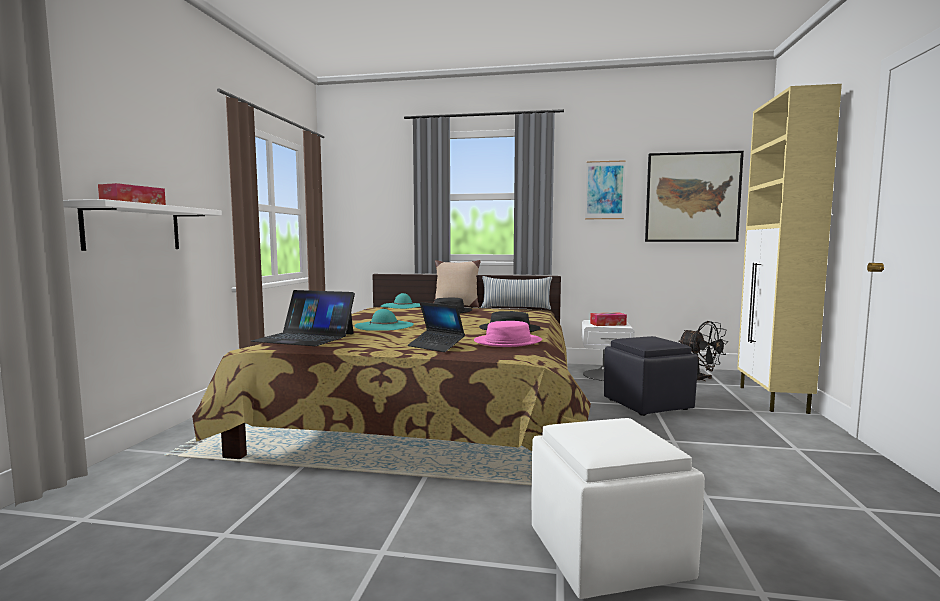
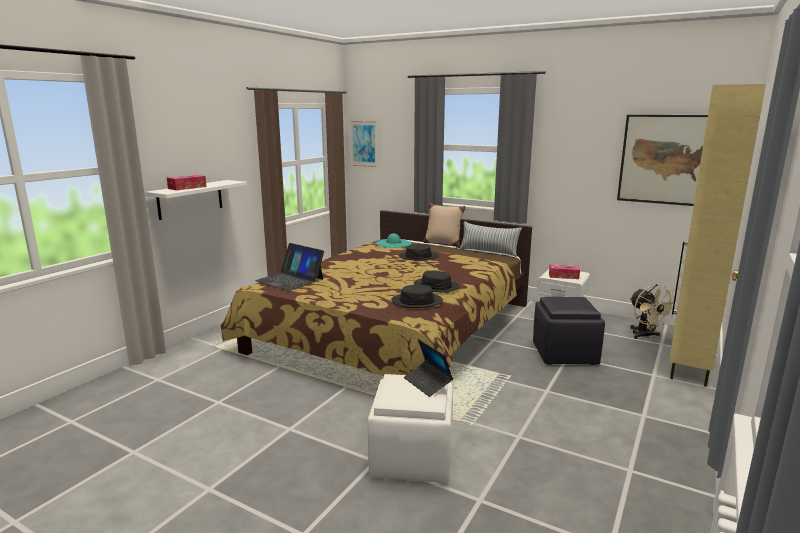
camera: 20 degrees right, 10 degrees up
turquoise hat [354,309,414,331] -> none
laptop [408,302,465,352] -> laptop moved to [404,339,453,397]
pink hat [474,321,542,347] -> black hat [391,285,443,308]
picture [585,160,626,219] -> picture moved to [351,121,377,167]
black fan [679,321,728,381] -> beige fan [630,284,677,339]

